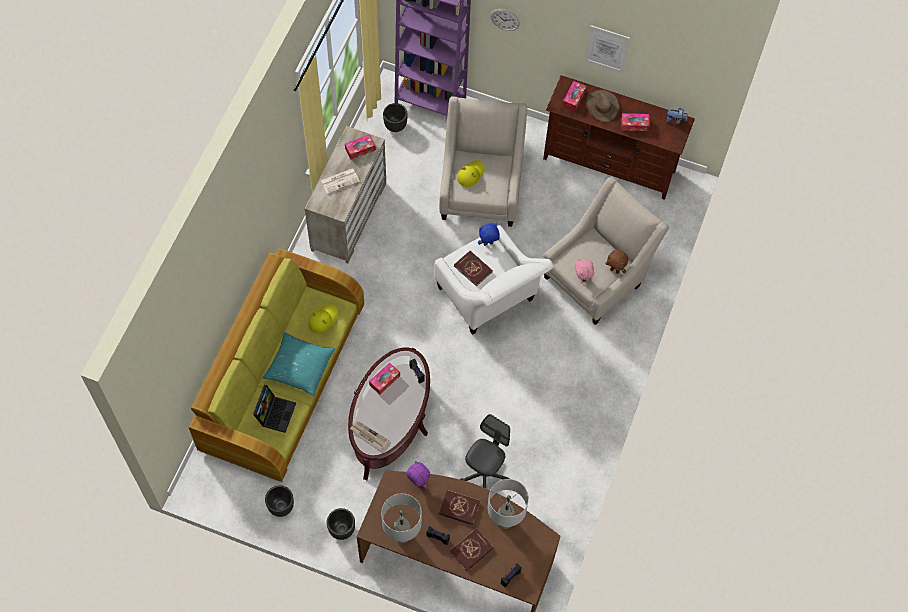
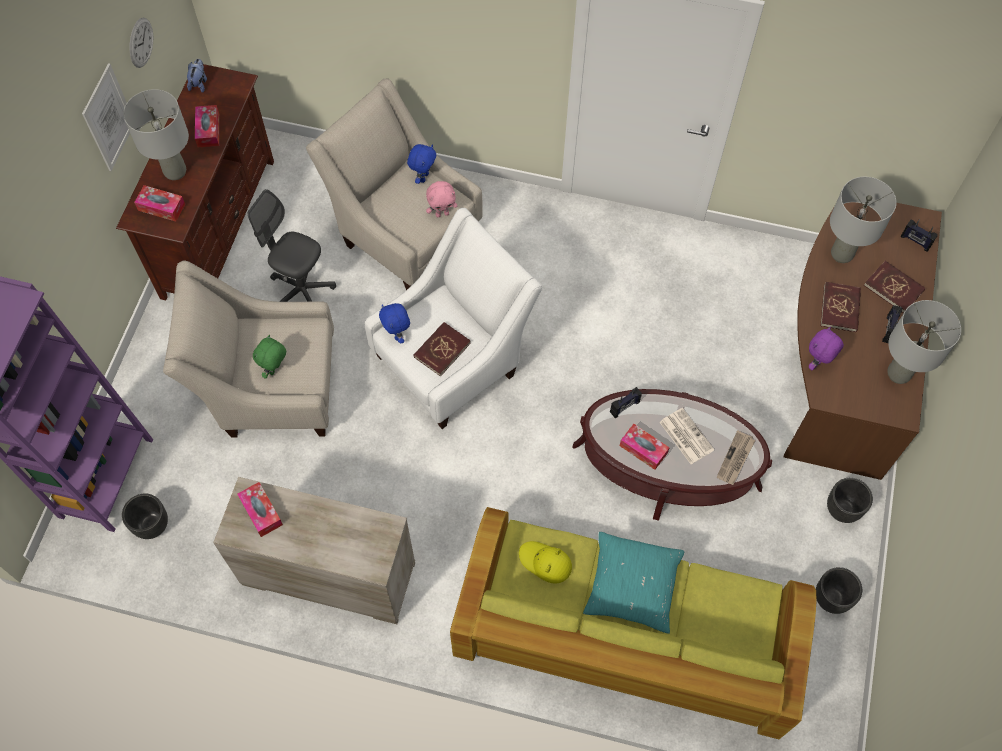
camera: 95 degrees left, 0 degrees up
laptop [253,385,296,433] -> none
newspaper [321,168,360,194] -> newspaper moved to [660,408,714,464]
yellow hat [457,160,485,187] -> green plush toy [253,335,286,379]
grey office chair [460,414,510,488] -> grey office chair moved to [248,189,336,302]
wall clock [490,9,520,31] -> wall clock moved to [130,17,153,68]
brown hat [586,90,619,122] -> grey table lamp [123,89,189,180]
brown plush toy [605,250,628,274] -> blue plush toy [407,144,436,184]

